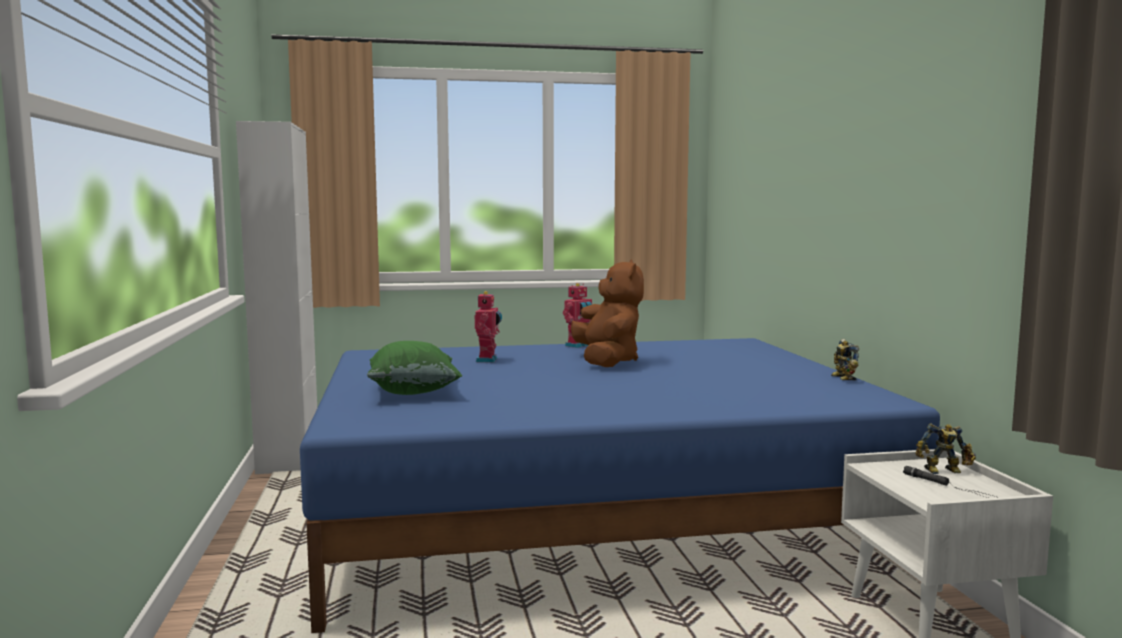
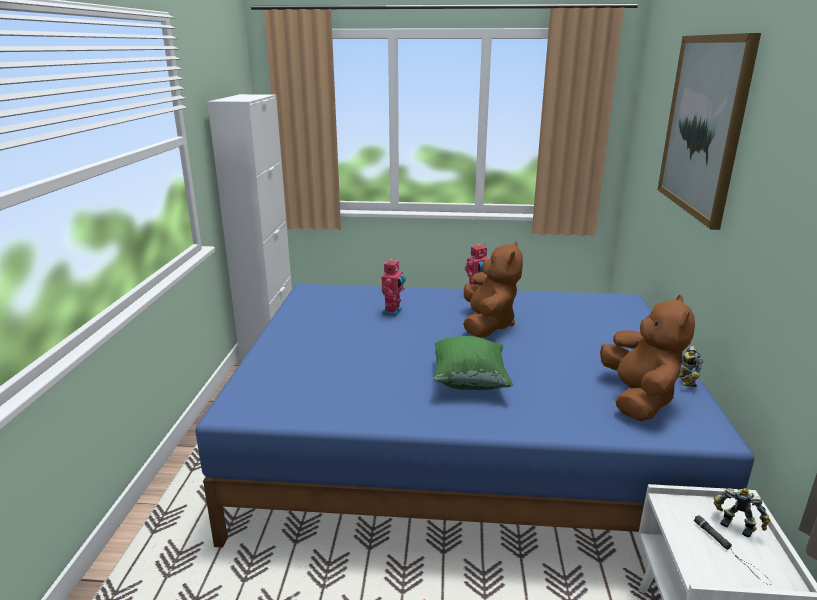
camera: 15 degrees right, 15 degrees up
green pillow [367,341,462,395] -> green pillow moved to [433,336,513,390]
toy robot [916,423,976,474] -> toy robot turned 150 degrees counterclockwise [714,488,770,537]
none -> brown plush toy [600,294,695,422]
none -> picture [658,33,761,230]

